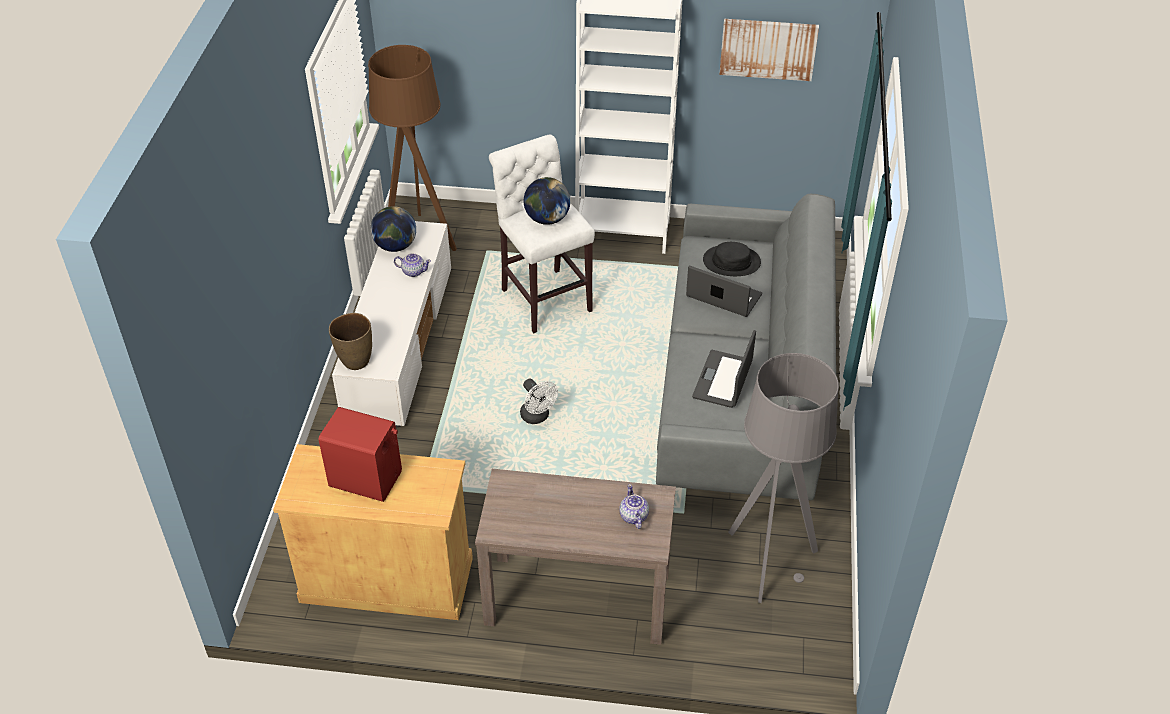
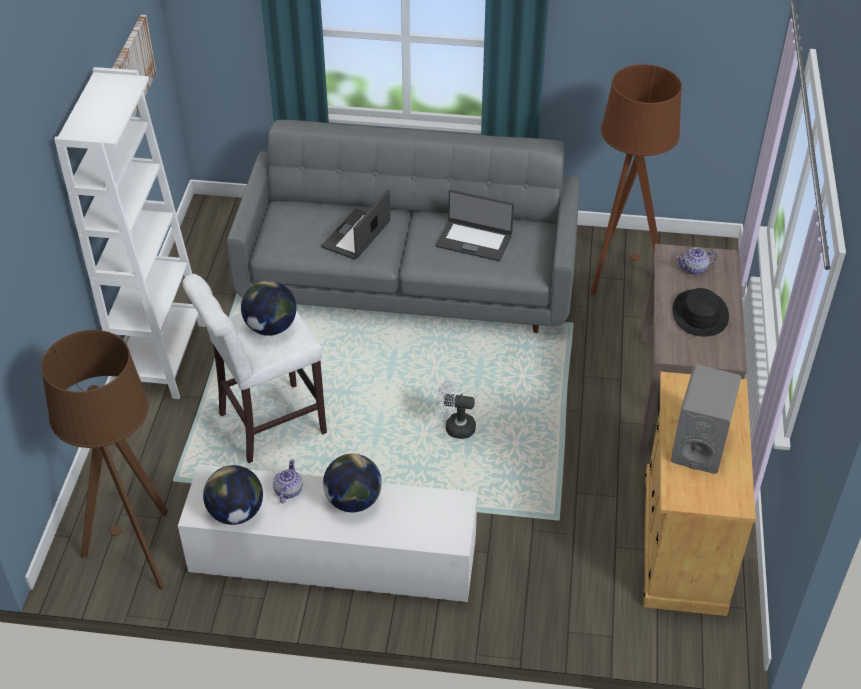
camera: 90 degrees left, 0 degrees up
red speaker [319,407,402,502] -> grey speaker [671,364,741,474]
brown vase [329,313,372,370] -> none
white fan [520,379,558,424] -> white fan turned 135 degrees counterclockwise [436,380,476,439]
black hat [703,242,761,276] -> black hat moved to [672,288,729,336]
grey floor lamp [728,353,839,603] -> brown floor lamp [590,64,682,295]
none -> globe [323,453,382,512]

